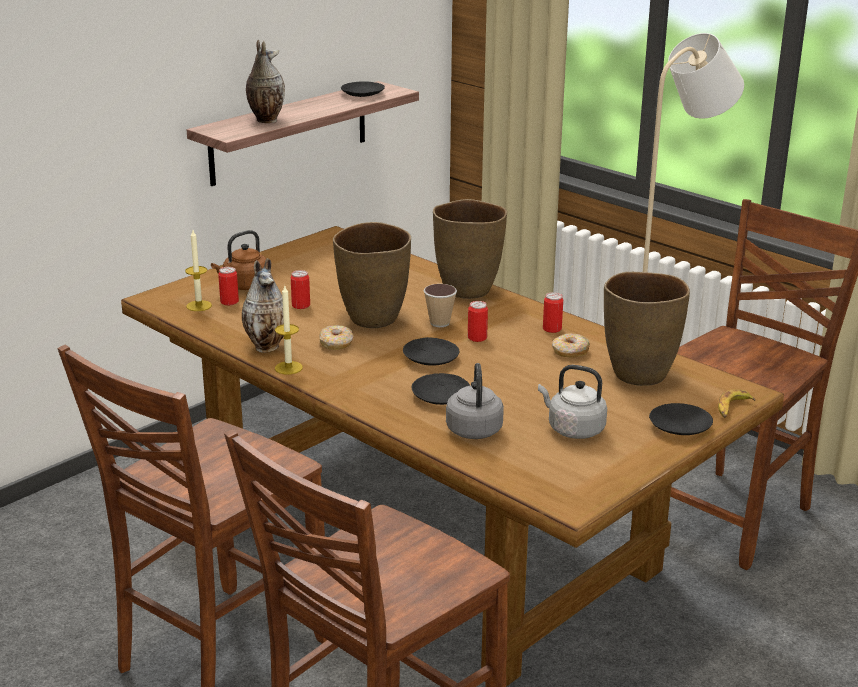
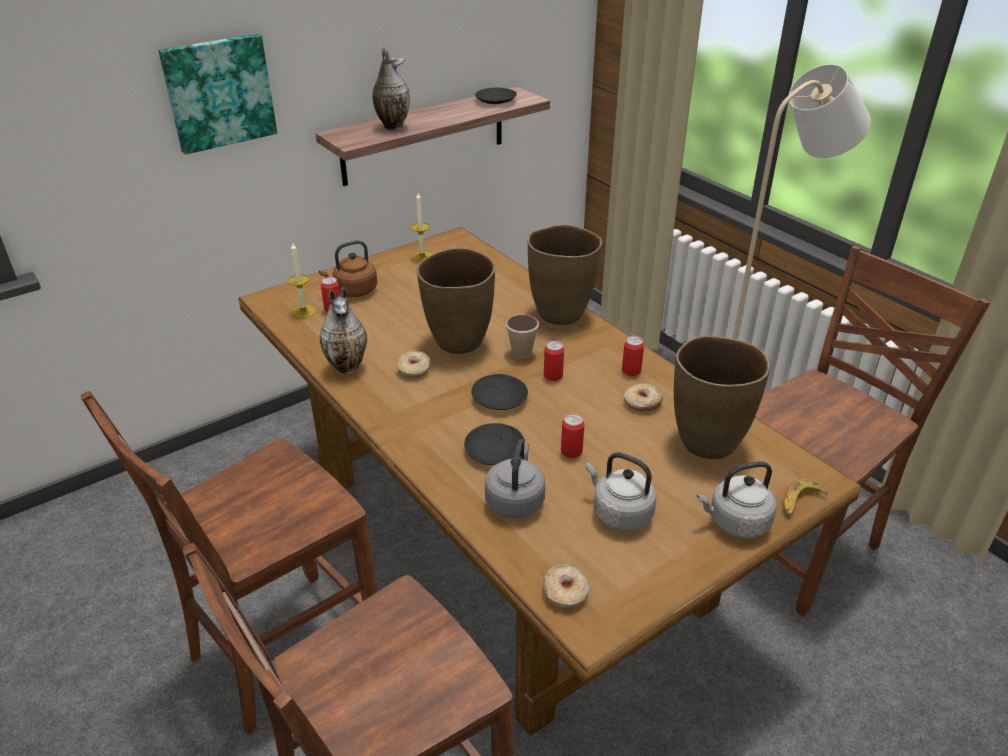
camera: 10 degrees right, 10 degrees up
candle [275,286,303,375] -> candle moved to [411,193,432,262]
can [291,270,310,309] -> can moved to [561,413,585,458]
black plate [649,403,713,435] -> grey kettle [697,461,777,538]
none -> picture [158,34,277,154]
none -> donut [542,564,589,609]

